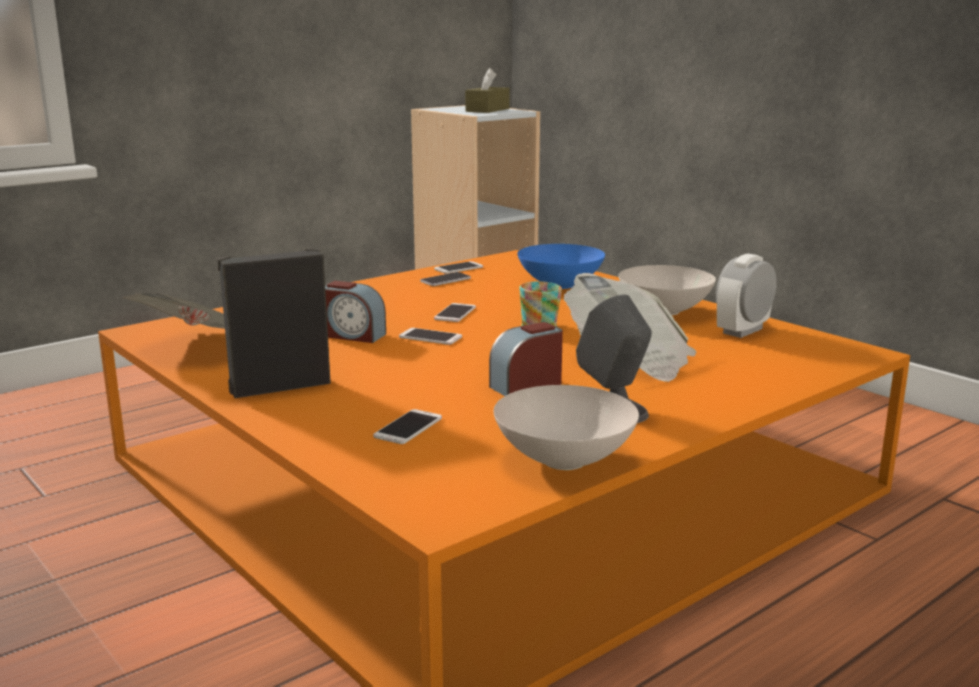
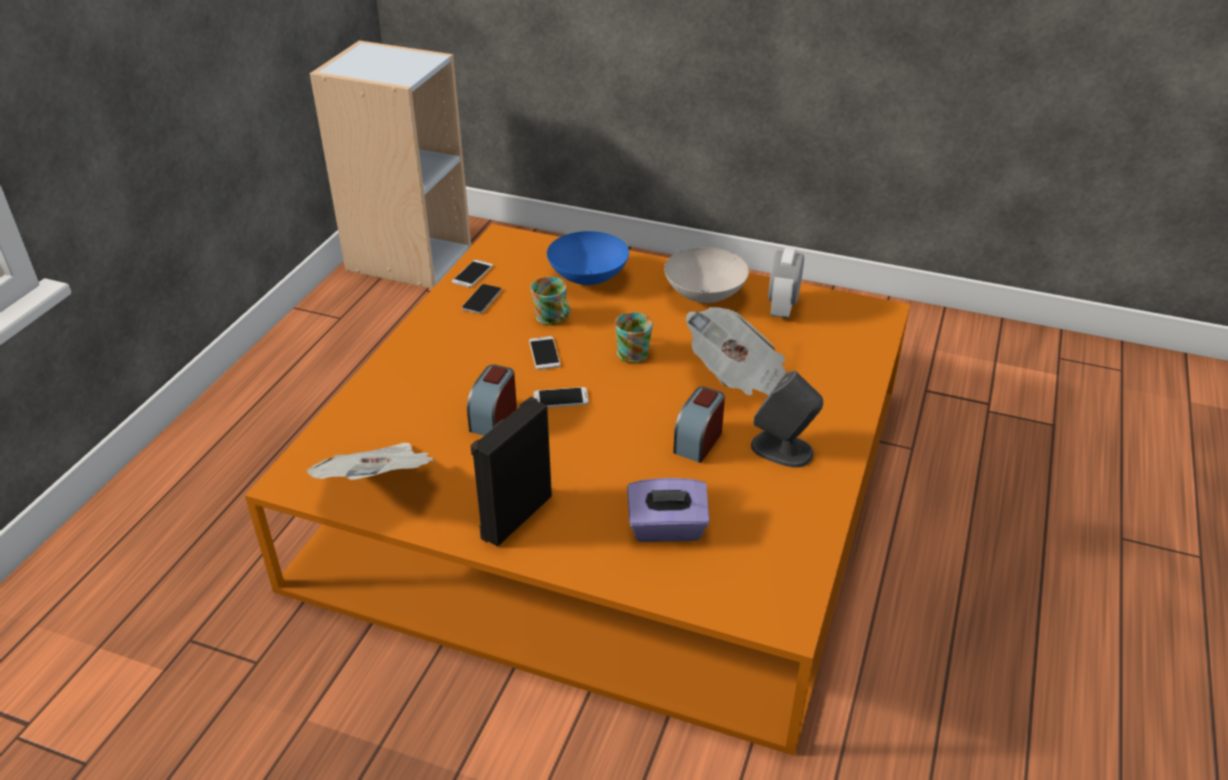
camera: 30 degrees left, 20 degrees up
alarm clock [325,281,386,343] -> alarm clock turned 120 degrees clockwise [467,364,517,436]
phone [373,409,442,444] -> purple tissue box [627,478,710,542]
brown tissue box [465,68,510,113] -> none
white bowl [494,385,639,470] -> none
none -> mug [530,277,571,325]

